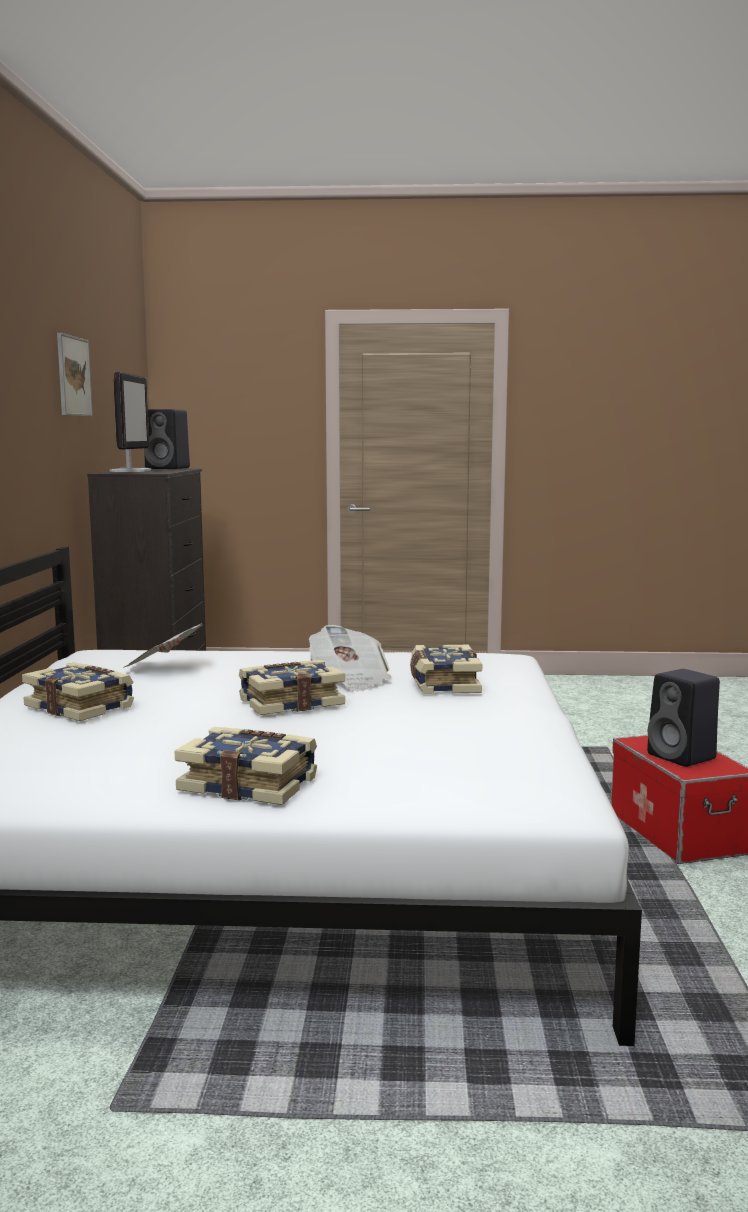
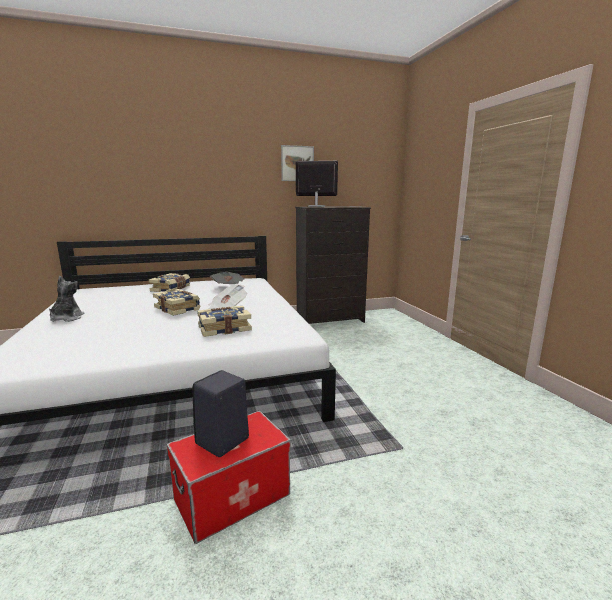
camera: 70 degrees right, 5 degrees up
monitor [110,372,151,472] -> monitor turned 150 degrees counterclockwise [296,161,338,207]
black speaker [144,409,190,469] -> none
book [175,727,317,805] -> plush toy [49,276,85,322]

